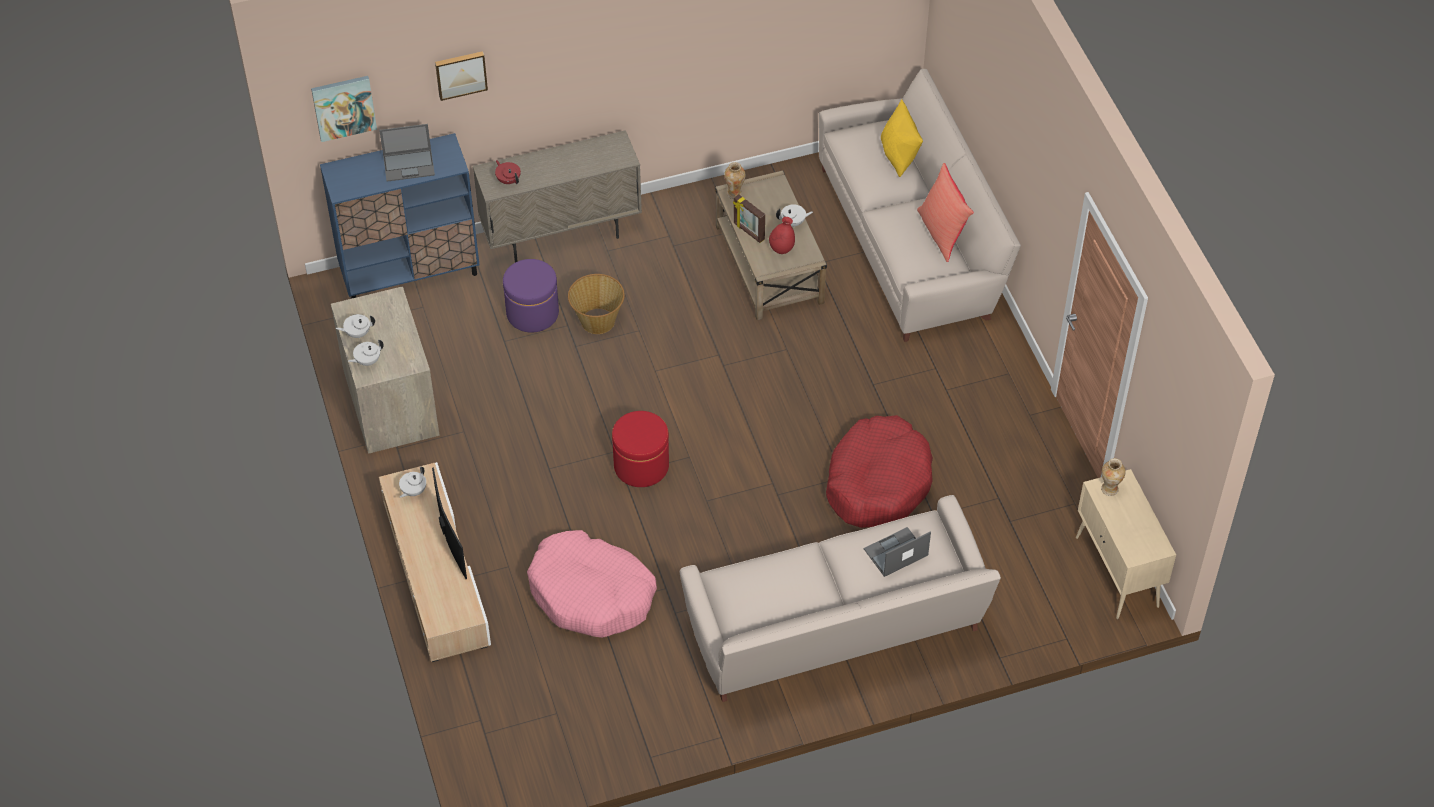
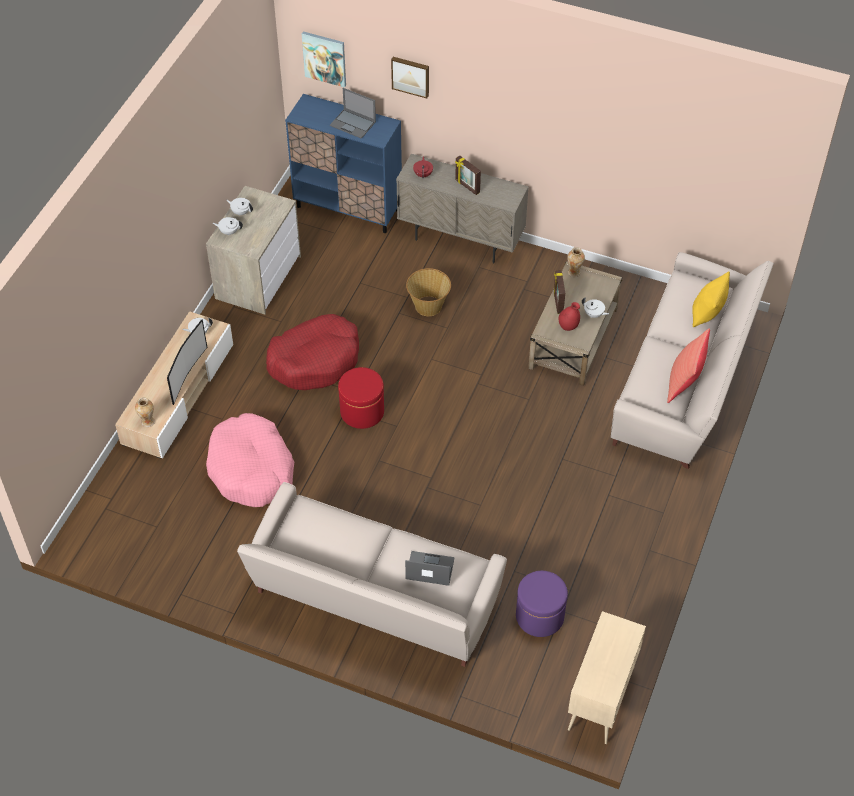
camera: 40 degrees right, 0 degrees up
purple ottoman [503,259,559,332] -> purple ottoman moved to [516,571,568,637]
red dog bed [826,415,933,528] -> red dog bed moved to [266,314,359,390]
vase [1101,458,1126,496] -> vase moved to [135,397,155,427]
none -> picture frame [455,156,481,195]

